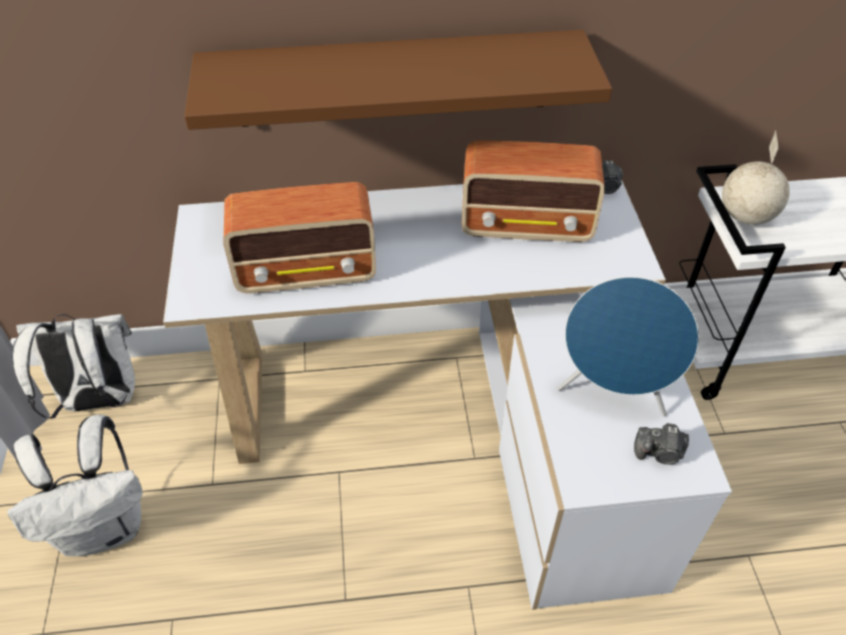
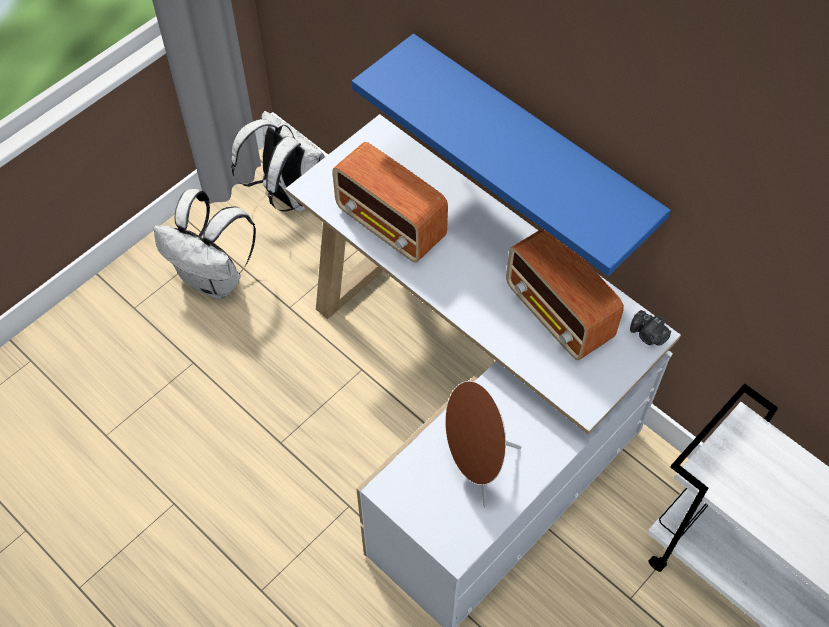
camera: 50 degrees right, 10 degrees up
brown shelf [184,30,612,130] -> blue shelf [352,34,671,276]
blue speaker [558,277,699,417] -> brown speaker [445,381,521,507]
camera [634,423,689,465] -> none
globe [722,131,790,225] -> none

